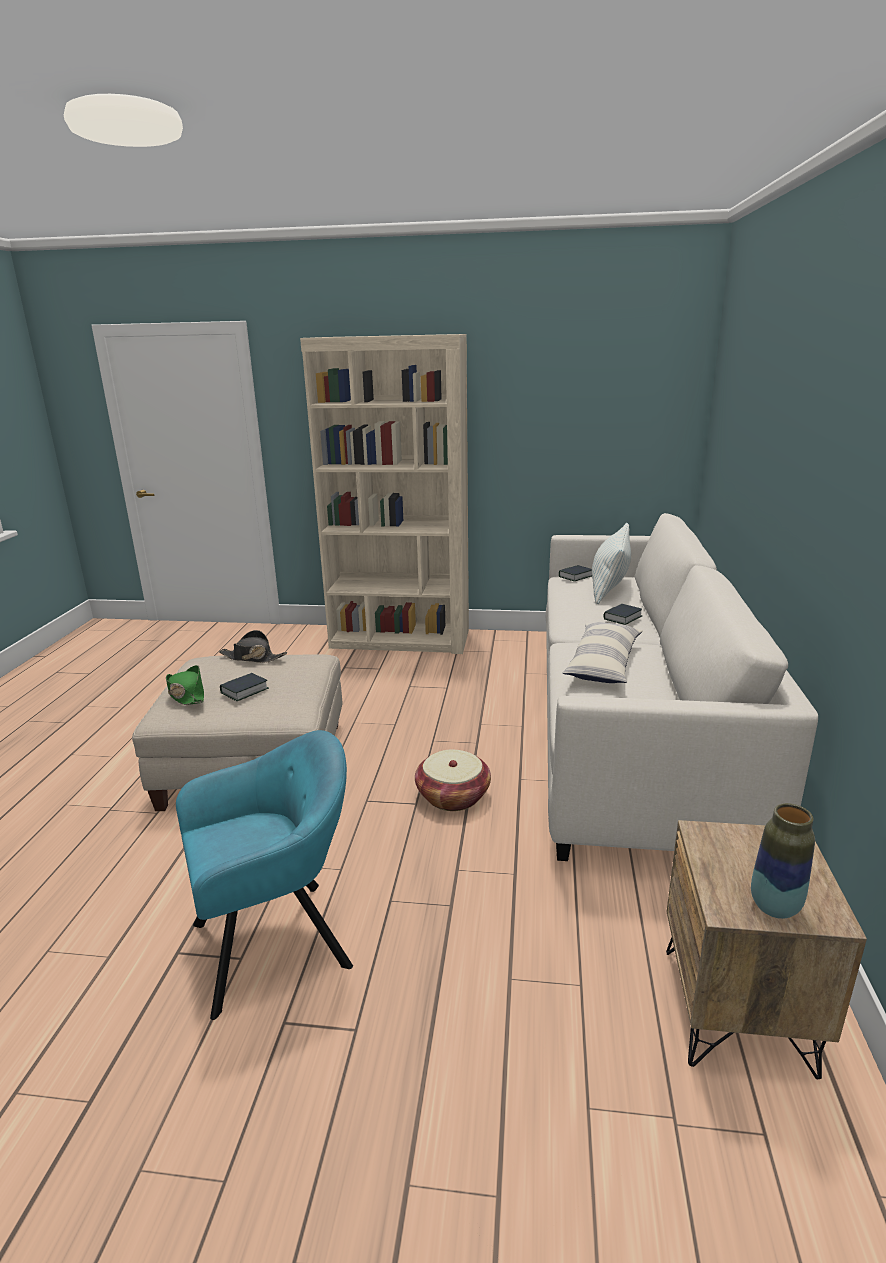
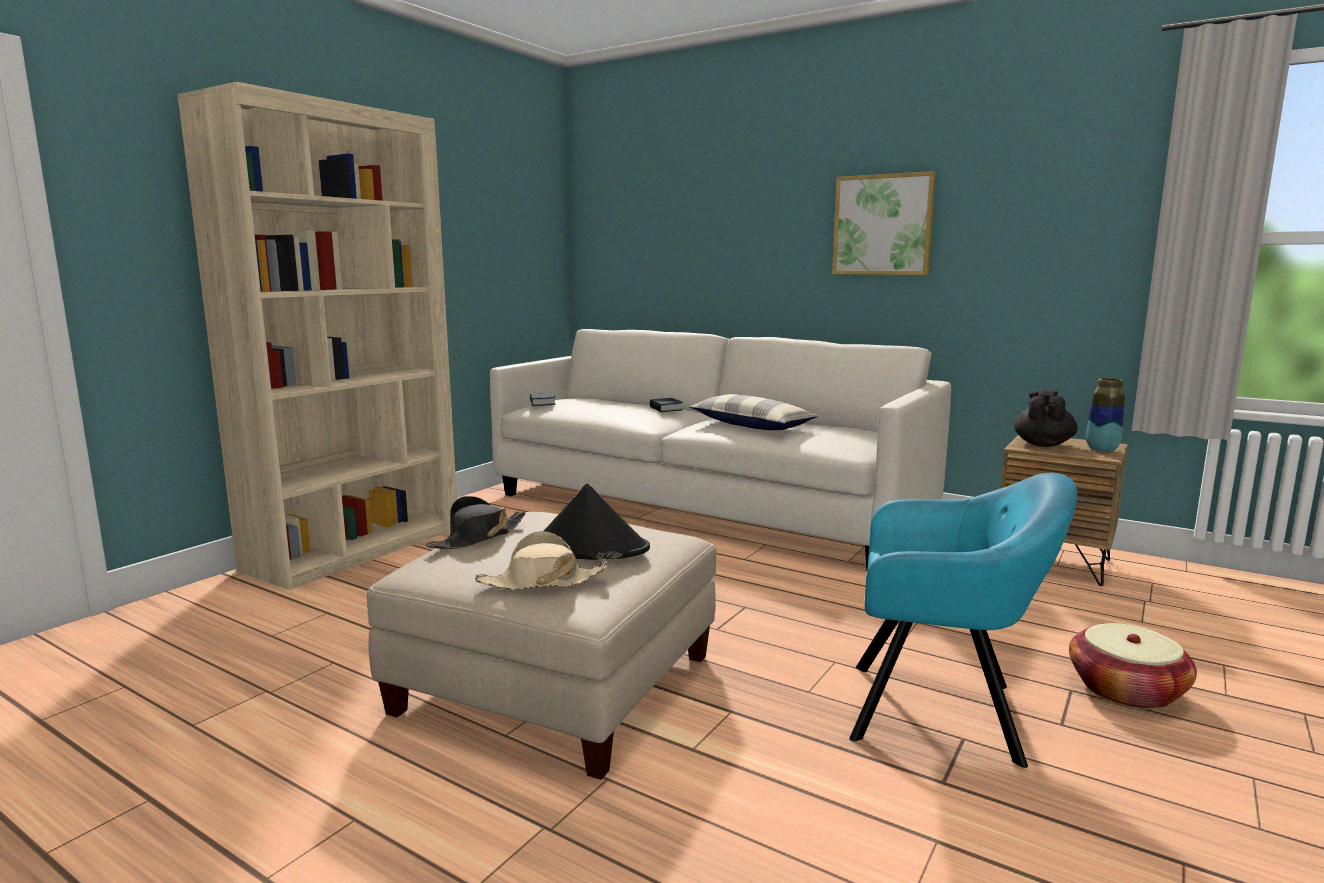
camera: 65 degrees left, 10 degrees down
green hat [166,665,204,705] -> beige hat [475,531,609,590]
turquoise armchair [176,730,353,1020] -> turquoise armchair turned 105 degrees clockwise [849,473,1077,768]
book [220,673,269,701] -> black hat [544,483,650,560]
basket [415,750,491,811] -> basket moved to [1069,623,1197,710]
pillow [592,523,631,604] -> none
none -> picture [832,171,936,275]
none -> black teapot [1014,390,1078,447]

